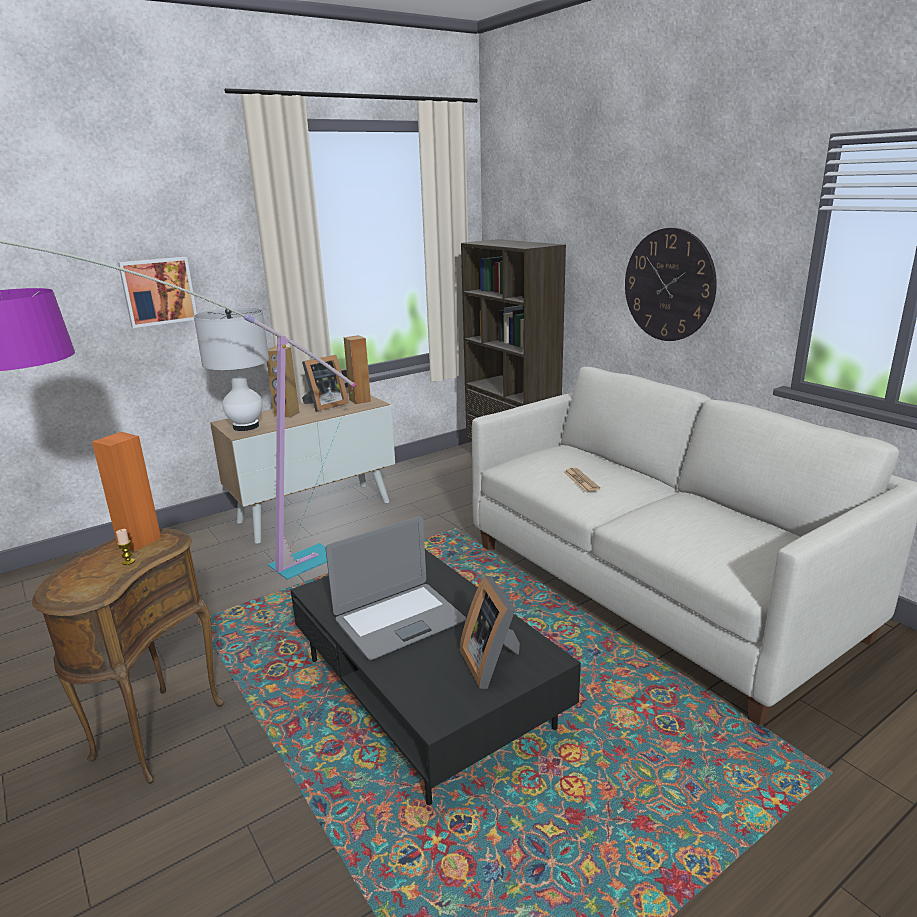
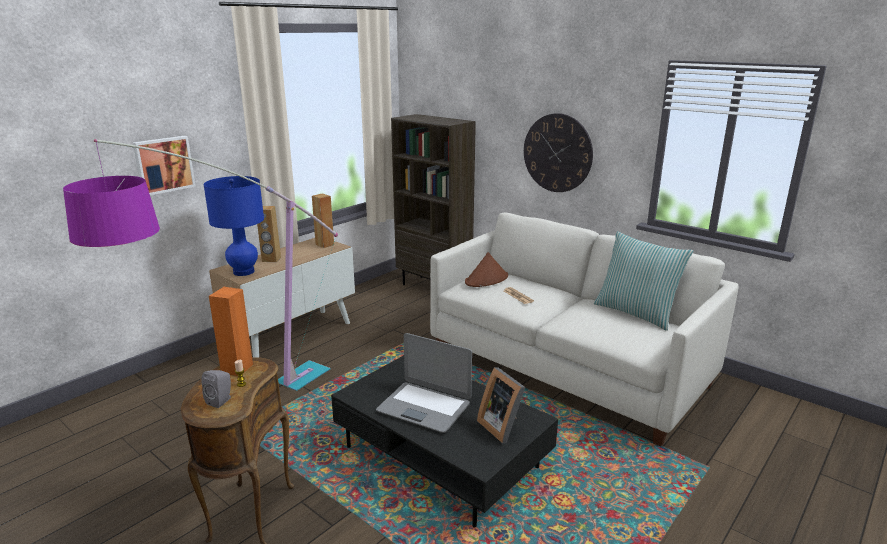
camera: 15 degrees left, 0 degrees up
white table lamp [194,307,269,431] -> blue table lamp [203,176,264,276]
picture frame [302,355,349,412] -> none
laptop [326,516,466,660] -> laptop turned 75 degrees clockwise [376,333,472,433]
none -> grey speaker [201,370,231,408]
none -> brown hat [465,252,508,287]
none -> pillow [594,231,693,331]

